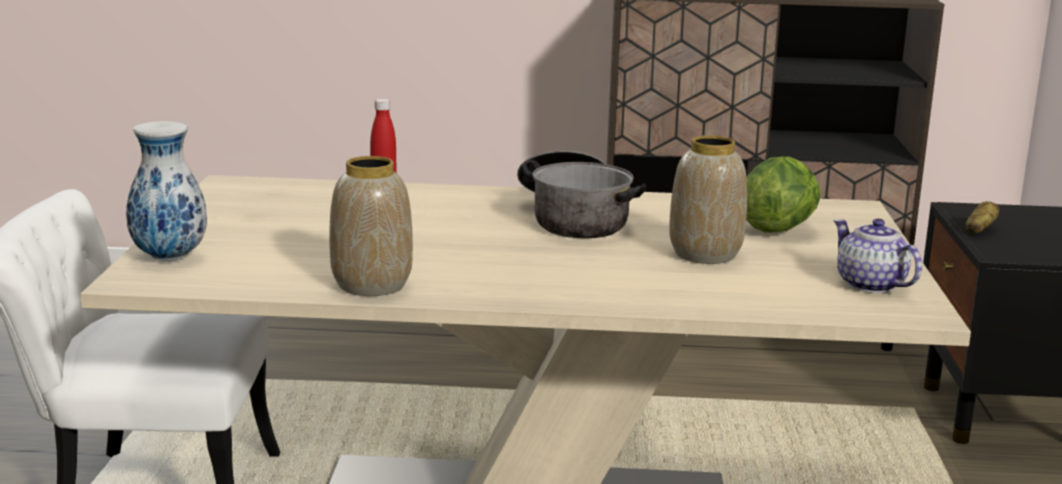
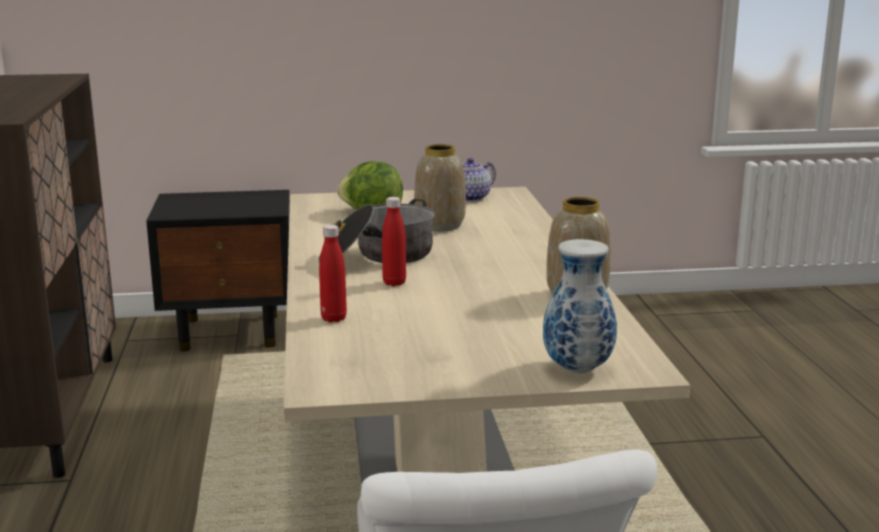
camera: 100 degrees left, 0 degrees up
potato [966,201,999,234] -> none
none -> red bottle [382,197,406,286]

